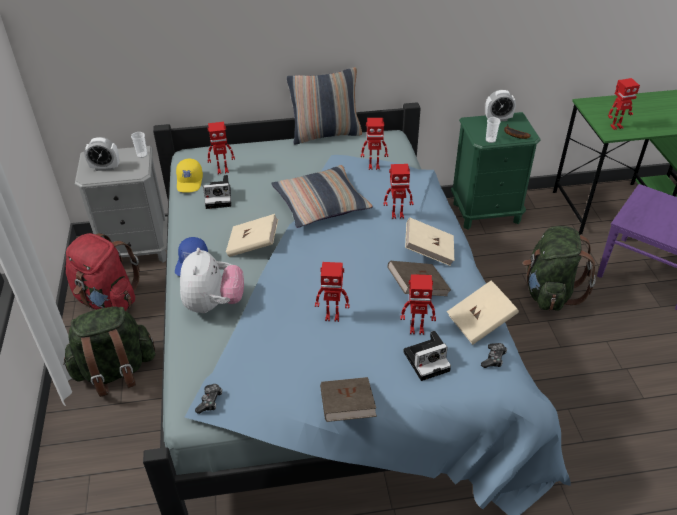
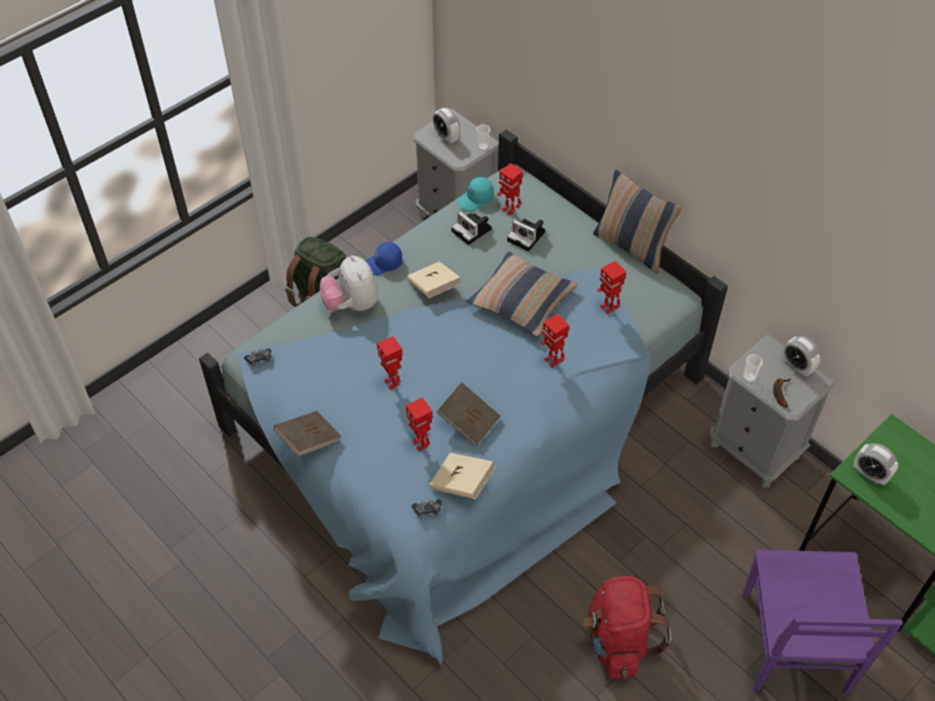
camera: 55 degrees right, 10 degrees up
red backpack [66,233,140,311] -> red backpack moved to [582,576,672,679]
yellow cap [176,159,203,193] -> turquoise cap [457,177,494,211]
plush toy [180,248,244,313] -> plush toy turned 105 degrees clockwise [320,255,378,311]
camera [404,331,451,381] -> camera moved to [507,219,545,251]
beige book [405,218,454,266] -> none
green nightstand [451,112,541,230] -> grey nightstand [710,335,835,488]
green backpack [523,226,596,311] -> none
toy robot [608,78,640,130] -> alarm clock [853,443,898,486]

